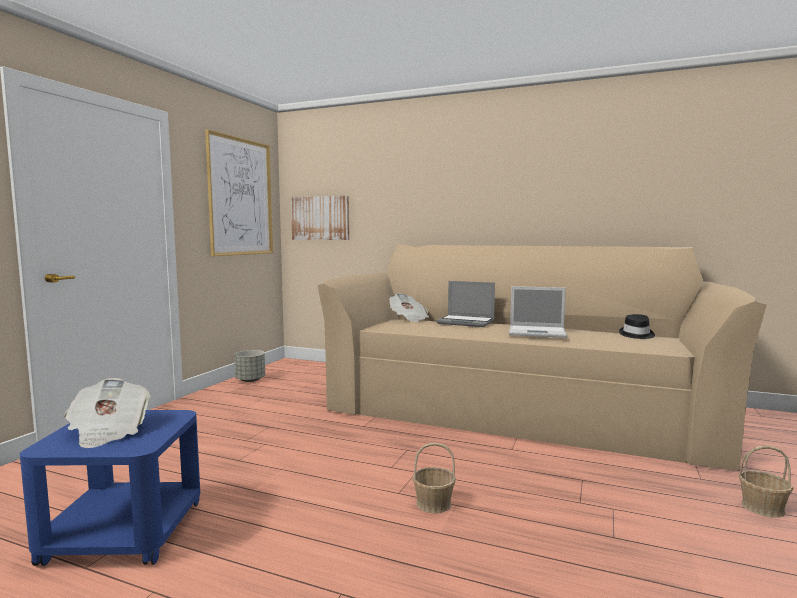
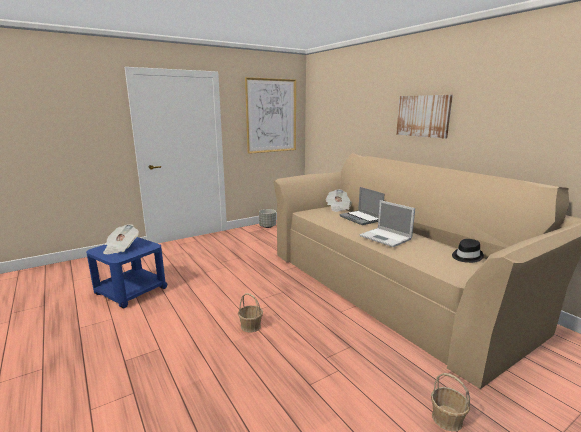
camera: 35 degrees right, 10 degrees up
picture [291,196,349,240] -> picture moved to [396,95,453,139]

